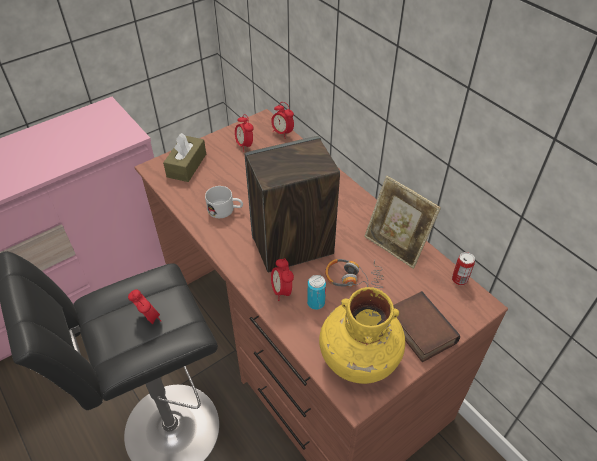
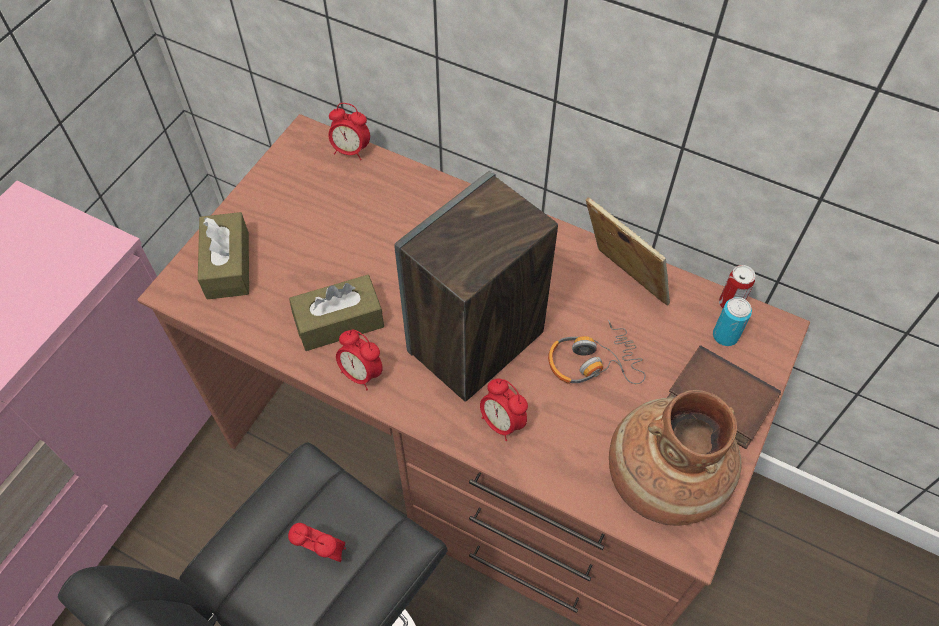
camera: 25 degrees left, 10 degrees up
white mug [205,186,243,218] -> brown tissue box [289,275,384,351]
alarm clock [235,114,253,152] -> alarm clock moved to [336,329,383,390]
can [307,275,326,310] -> can moved to [713,297,752,346]
yellow vase [319,287,405,384] -> brown vase [609,390,741,526]
picture frame [364,176,441,269] -> picture frame turned 150 degrees counterclockwise [586,197,670,306]

